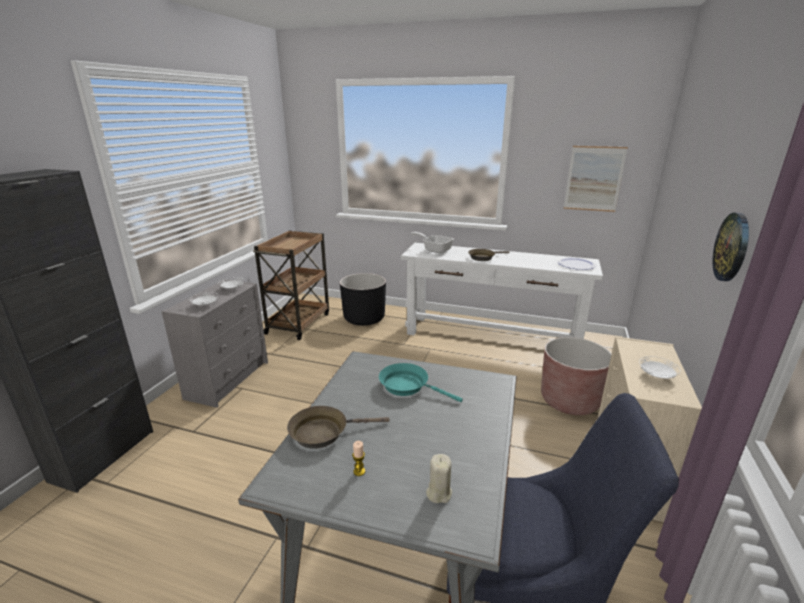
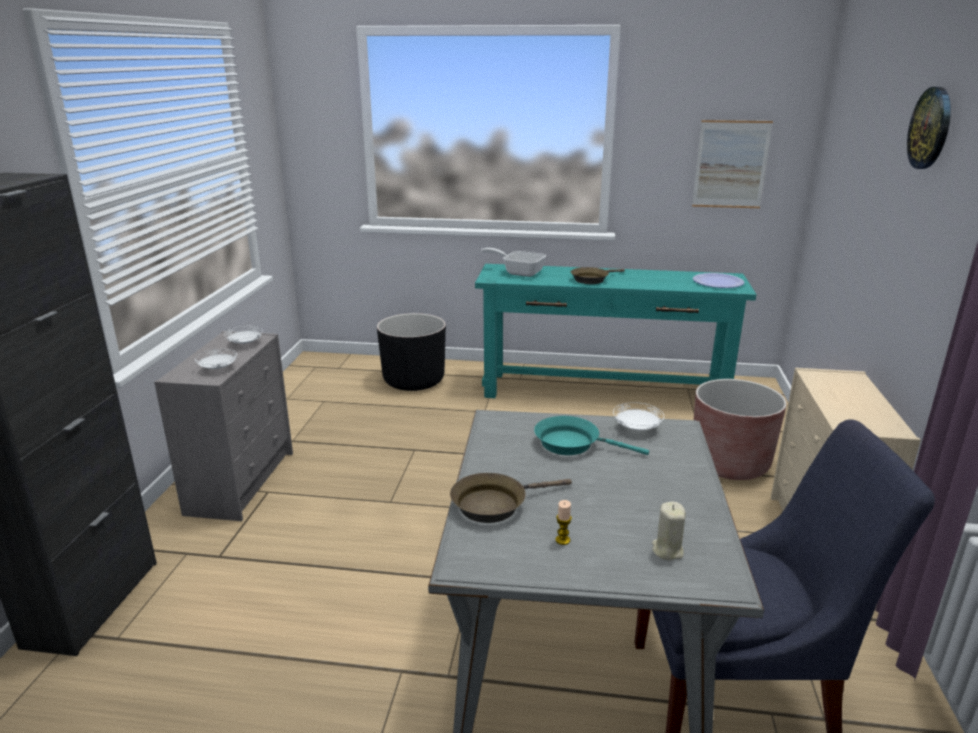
camera: 10 degrees left, 0 degrees up
brown cart [253,230,329,340] -> none
white console table [401,243,603,339] -> turquoise console table [475,264,757,398]
white plate [639,356,681,378] -> white plate moved to [613,402,664,430]
wall clock [713,213,749,281] -> wall clock moved to [907,87,951,169]

